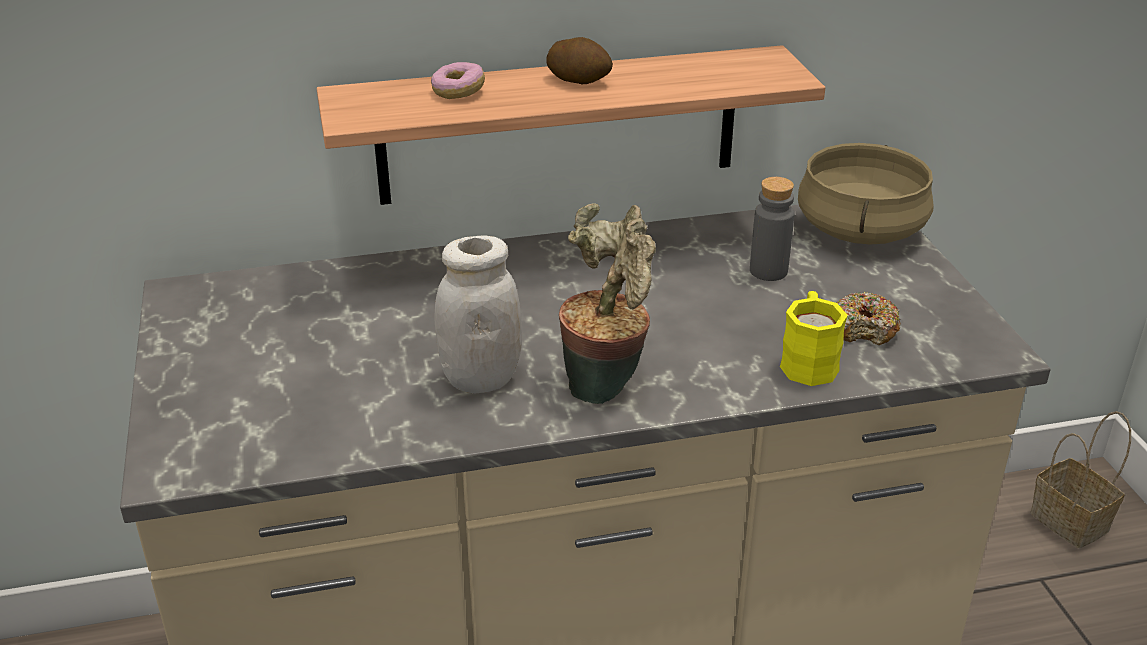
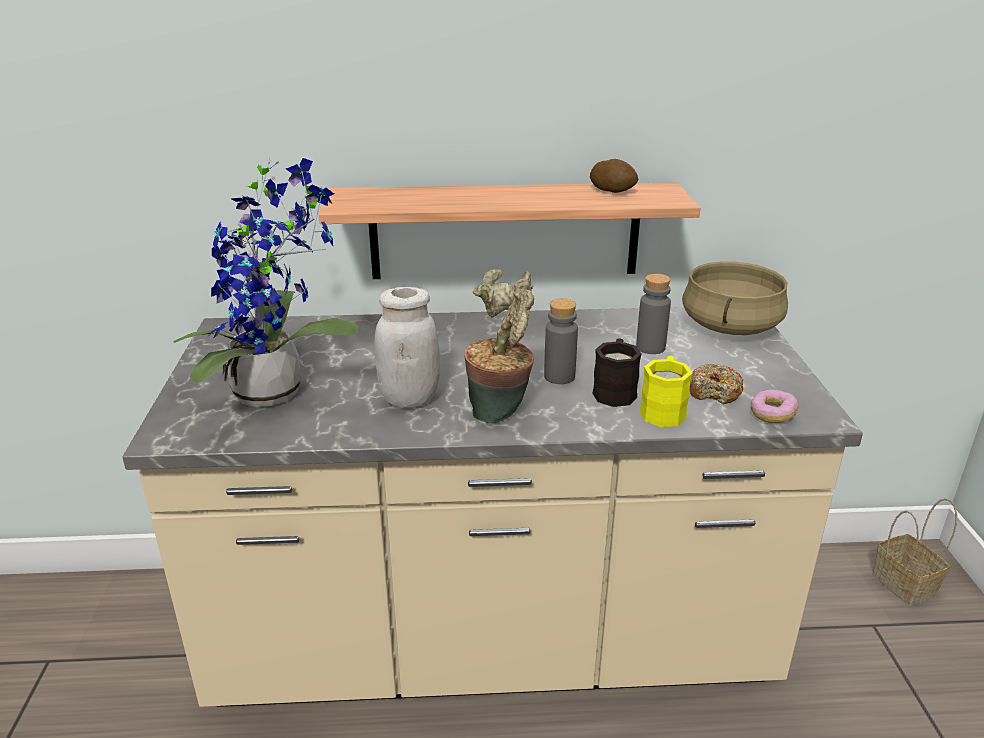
camera: 10 degrees right, 5 degrees down
donut [431,62,485,99] -> donut moved to [751,390,798,423]
potato [546,37,613,84] -> potato moved to [590,159,638,193]
none -> potted plant [173,157,359,407]
none -> grey bottle [544,298,578,384]
none -> black mug [592,338,642,407]

